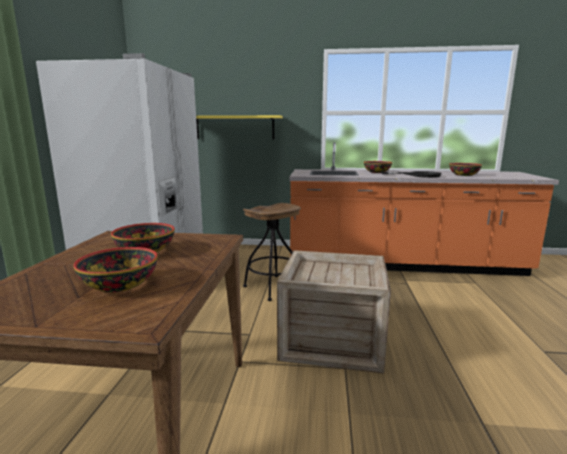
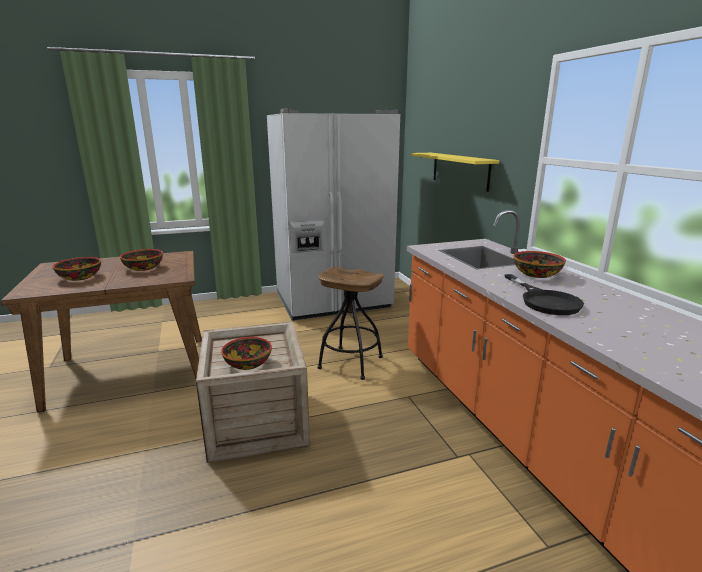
camera: 65 degrees right, 5 degrees up
bowl [449,163,482,176] -> bowl moved to [221,337,272,370]

